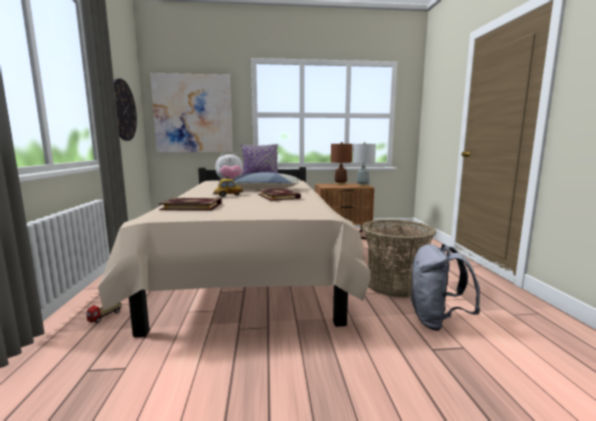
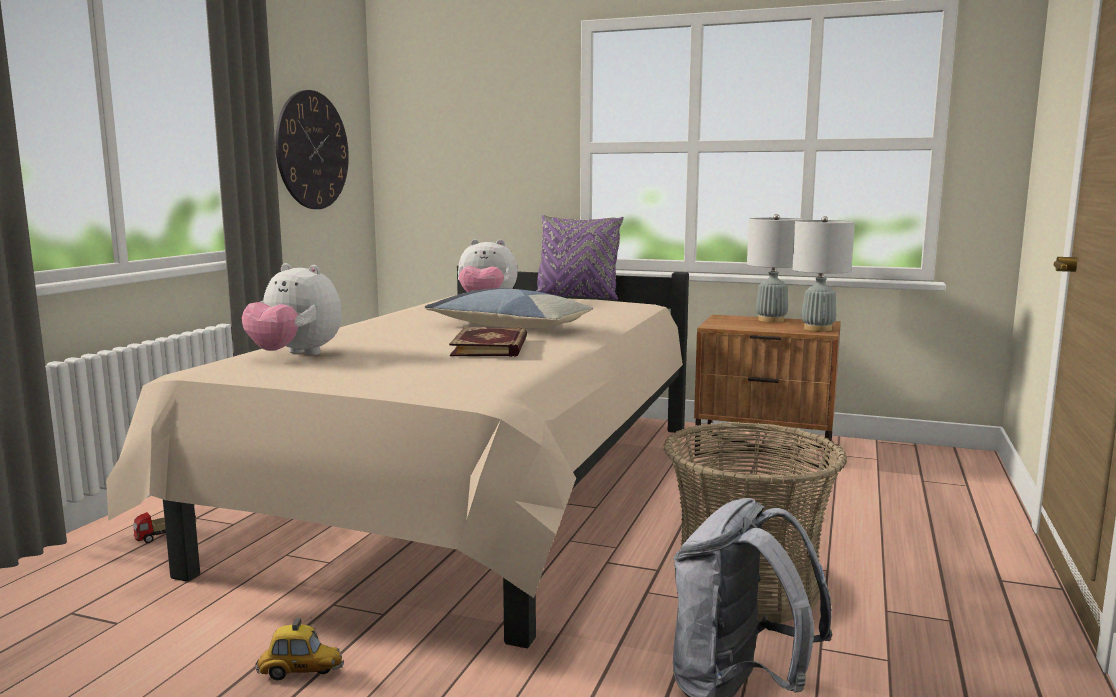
camera: 25 degrees right, 0 degrees up
picture [150,73,233,152] -> none
book [158,198,221,211] -> plush toy [242,263,342,355]
toy car [213,176,243,197] -> toy car moved to [256,618,344,680]
brown table lamp [331,142,353,185] -> grey table lamp [747,214,804,323]

